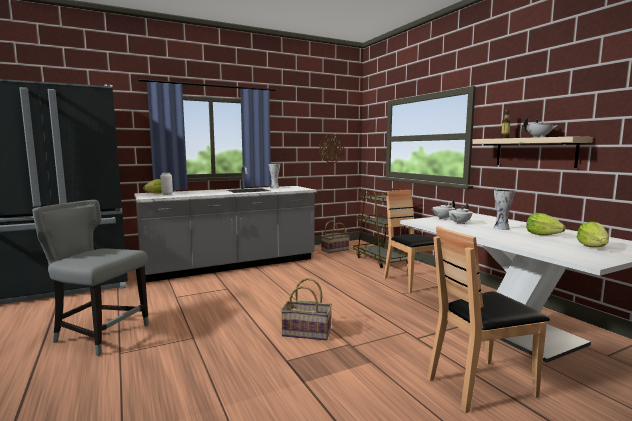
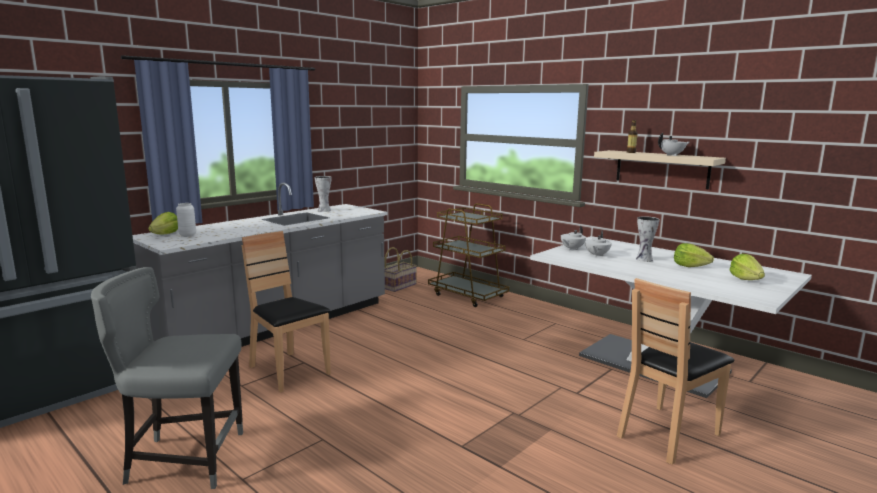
camera: 20 degrees left, 5 degrees up
basket [281,278,332,340] -> none
wall clock [320,134,344,163] -> none
brown chair [383,190,434,293] -> brown chair moved to [242,231,331,392]

